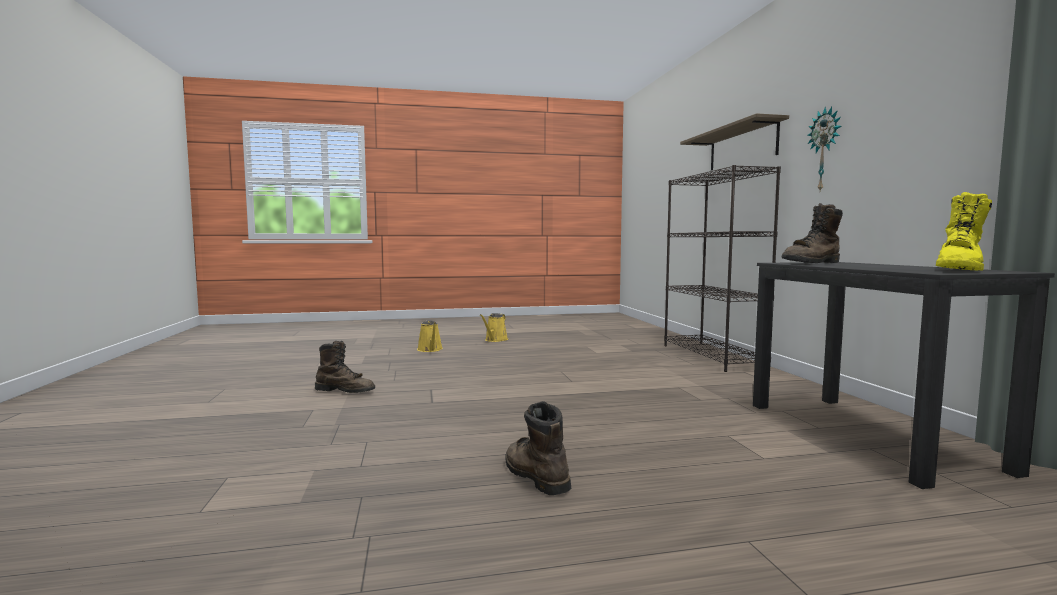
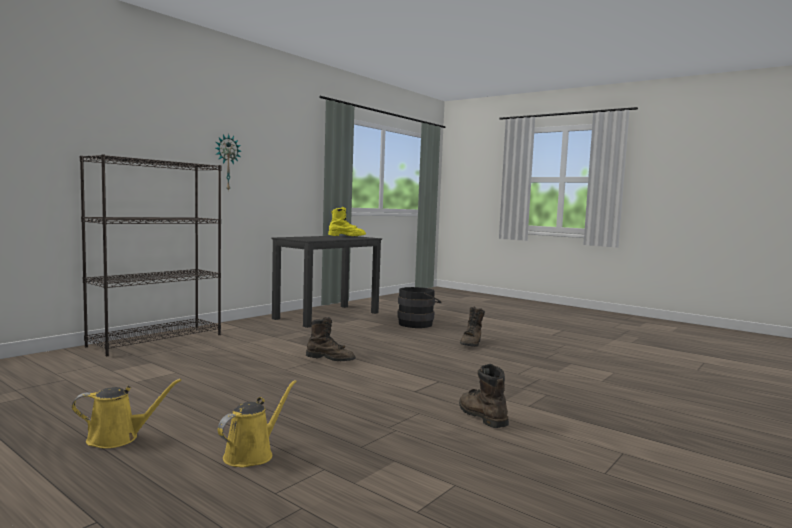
camera: 130 degrees left, 0 degrees up
shelf [680,113,789,171] -> none
brown boot [782,203,843,263] -> brown boot moved to [306,317,355,361]
none -> black bucket [397,287,442,328]

